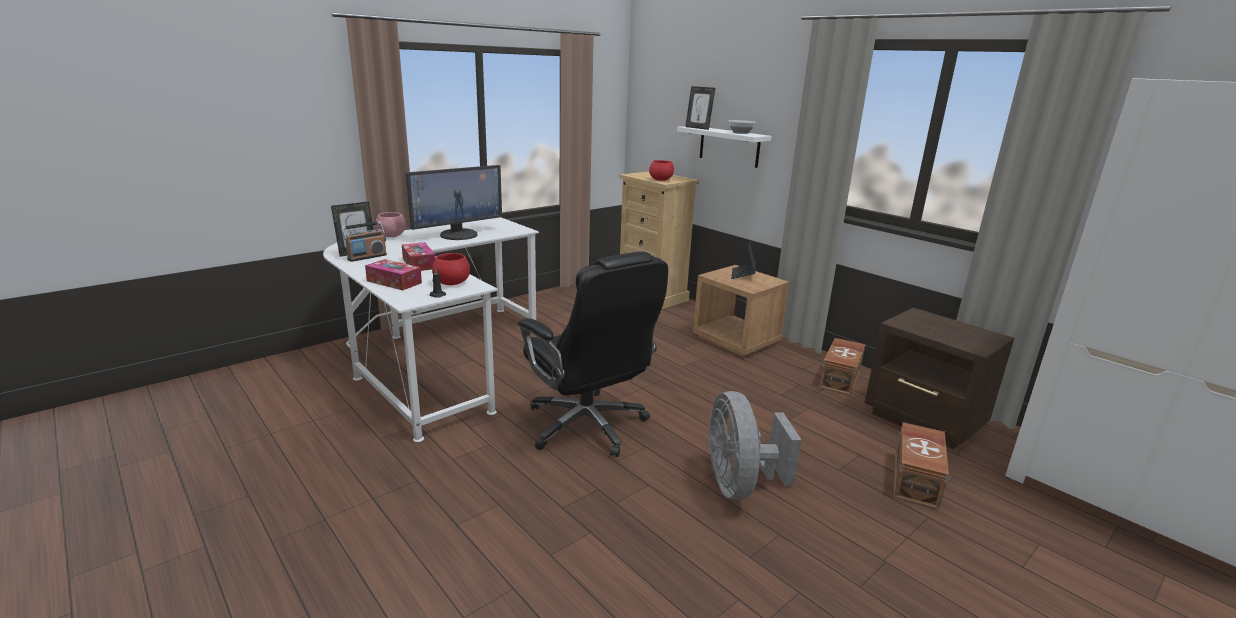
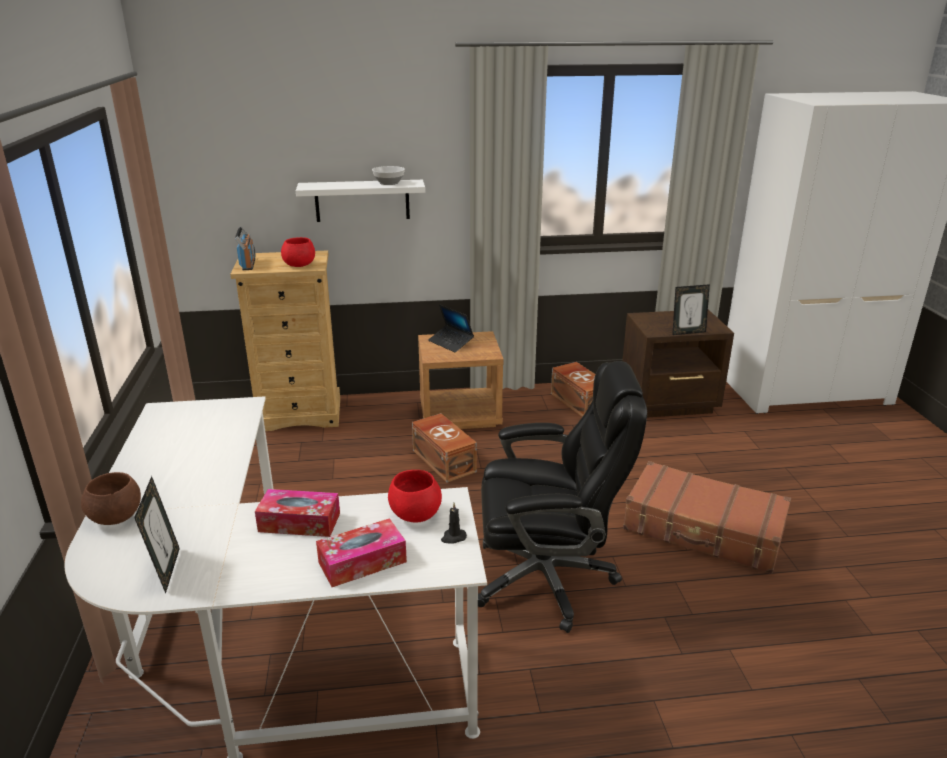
camera: 55 degrees left, 5 degrees up
radio [341,221,387,262] -> radio moved to [235,227,255,270]
pink bowl [375,212,406,237] -> brown bowl [81,472,141,525]
monitor [406,165,502,240] -> none
picture frame [685,86,715,130] -> picture frame moved to [672,284,710,335]
grey fan [708,391,802,500] -> brown suitcase [623,461,791,574]
brown storage box [893,422,949,510] -> brown storage box moved to [412,413,477,483]

